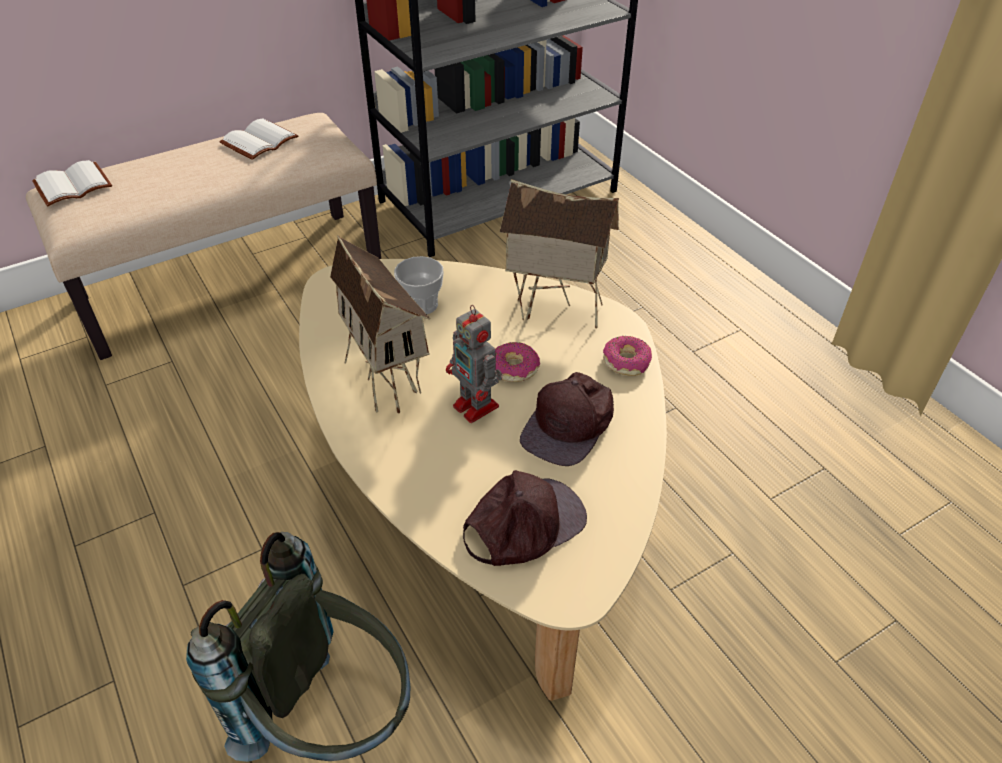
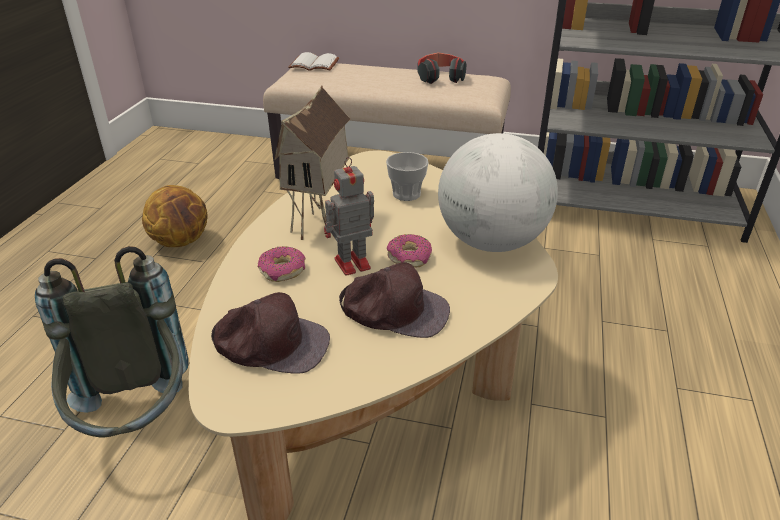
camera: 45 degrees right, 10 degrees down
white book [220,118,299,160] -> headphones [417,52,466,84]
toy robot [446,305,502,423] -> toy robot turned 60 degrees clockwise [324,157,374,276]
toy house [500,179,619,328] -> globe [438,133,558,252]
brown cap [520,372,614,466] -> brown cap turned 150 degrees counterclockwise [339,262,450,338]
donut [603,336,652,376] -> donut moved to [258,246,306,282]
none -> basketball [142,185,208,247]

